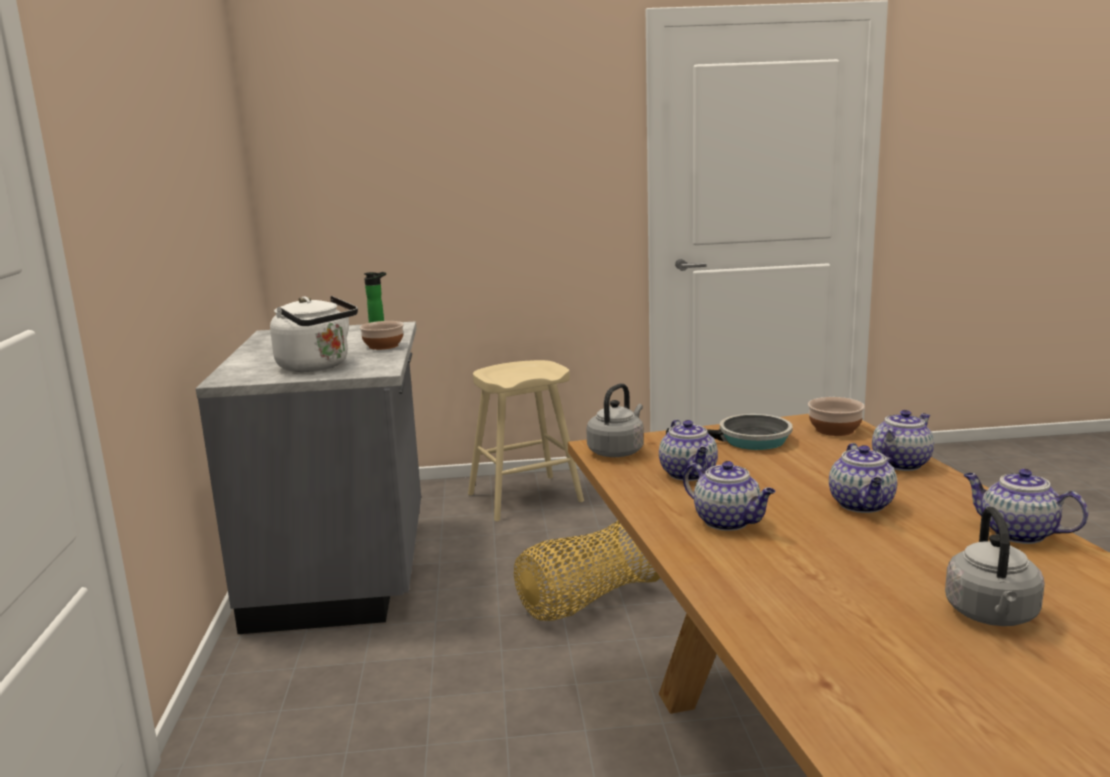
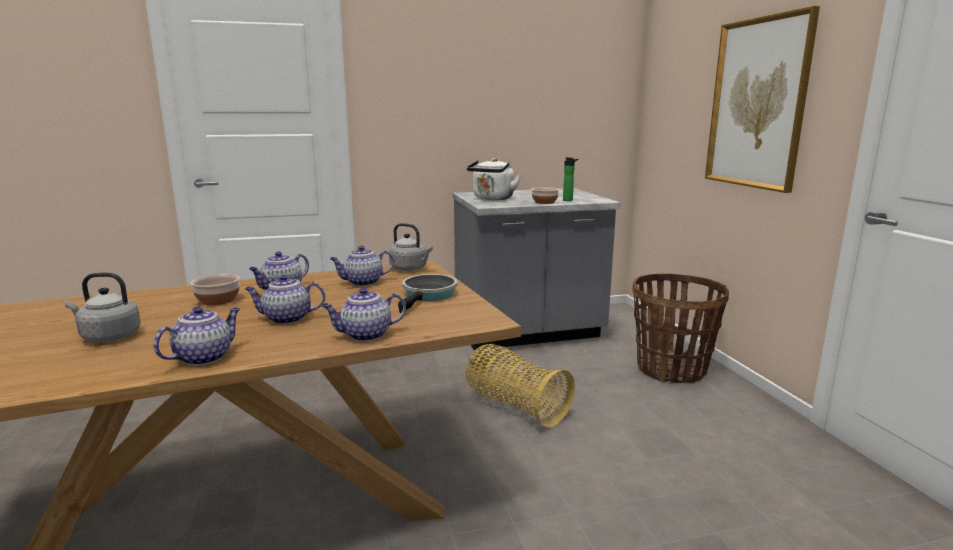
camera: 80 degrees right, 0 degrees up
beige stool [468,360,584,521] -> basket [633,273,729,383]
frying pan [666,414,793,450] -> frying pan turned 150 degrees counterclockwise [398,274,457,313]
bowl [808,397,865,436] -> bowl moved to [191,274,240,305]
teapot [872,410,934,471] -> teapot turned 120 degrees clockwise [322,288,406,341]
none -> picture [705,6,820,193]

